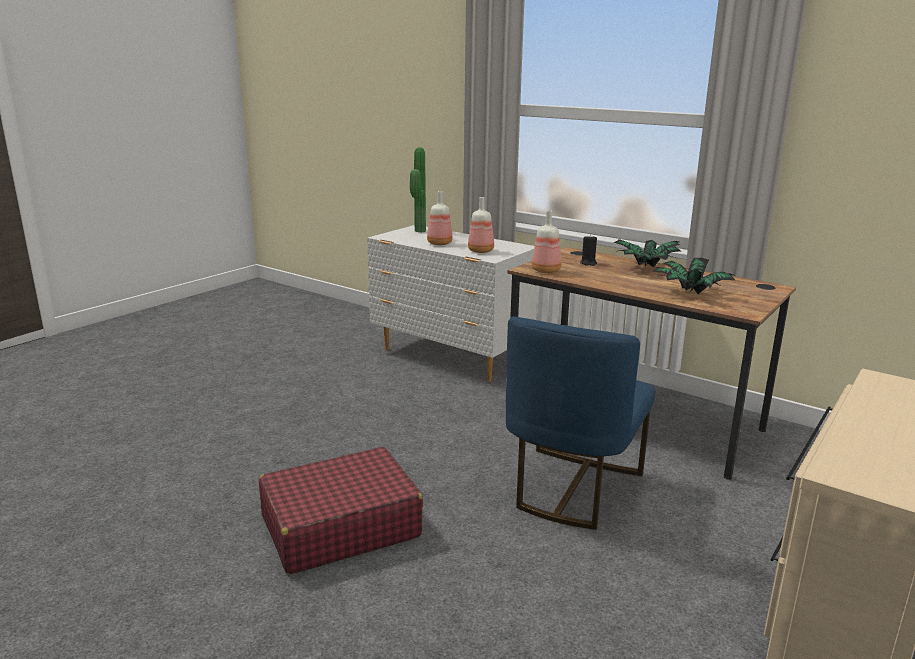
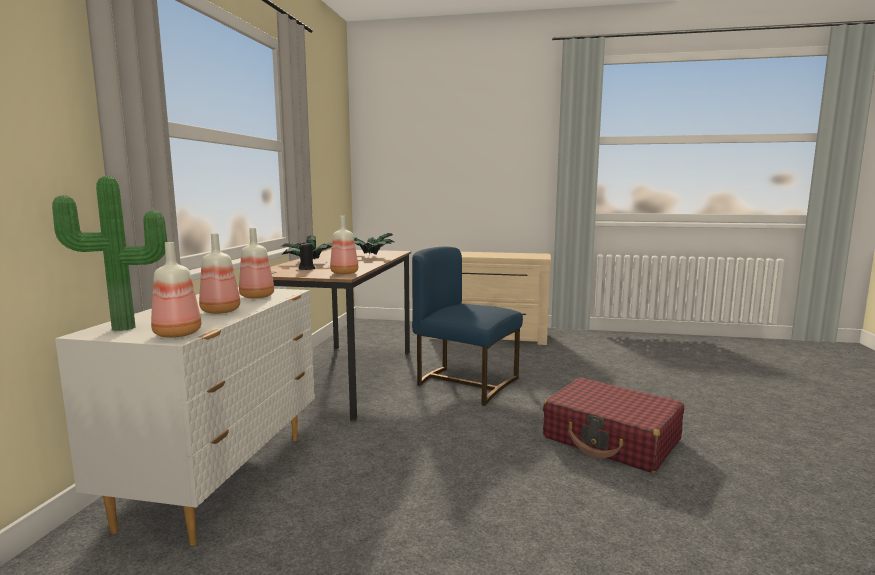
camera: 115 degrees left, 10 degrees down
blue chair [506,316,655,530] -> blue chair turned 150 degrees counterclockwise [412,246,523,406]
none -> bottle [151,242,201,338]

